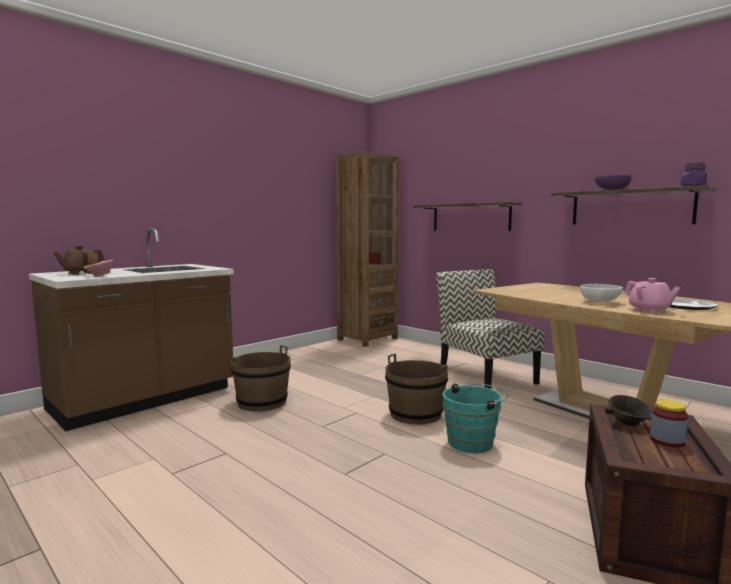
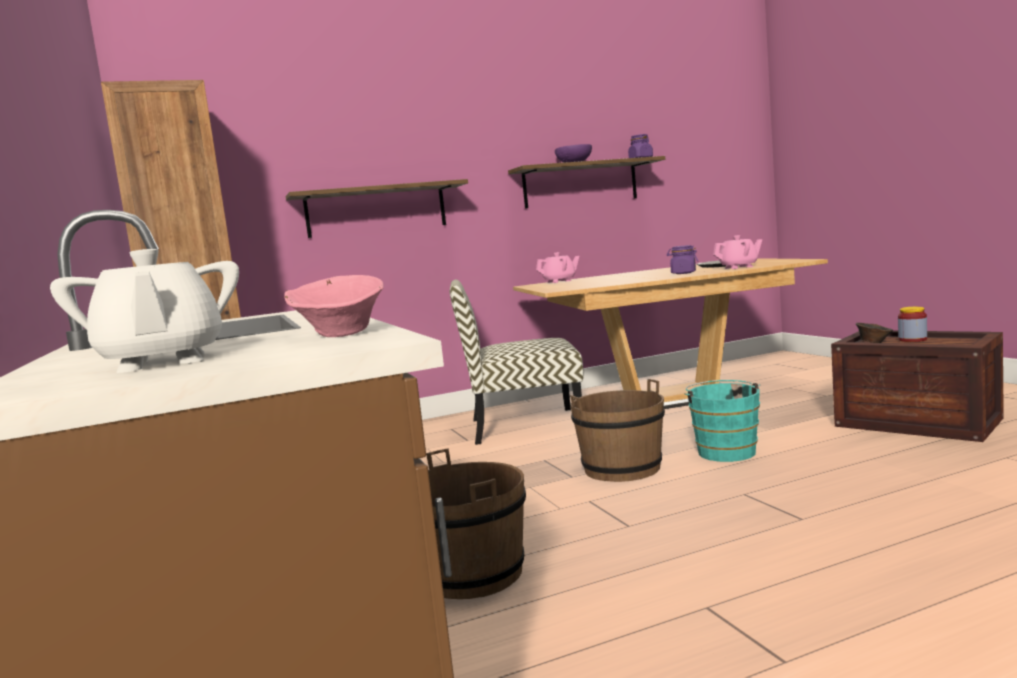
camera: 65 degrees left, 0 degrees up
brown teapot [53,246,104,275] -> white teapot [50,249,239,373]
white bowl [580,284,623,302] -> purple jar [666,245,698,274]
none -> pink teapot [536,252,579,283]

